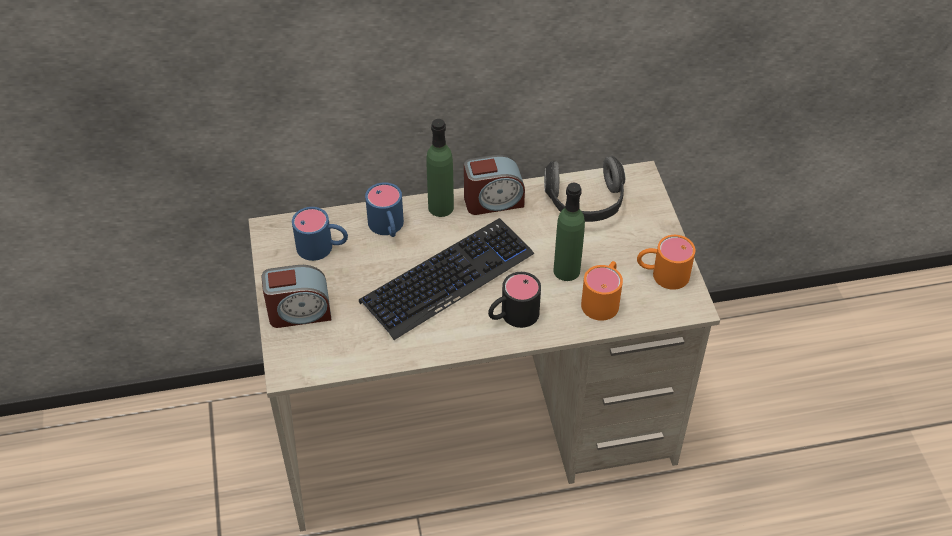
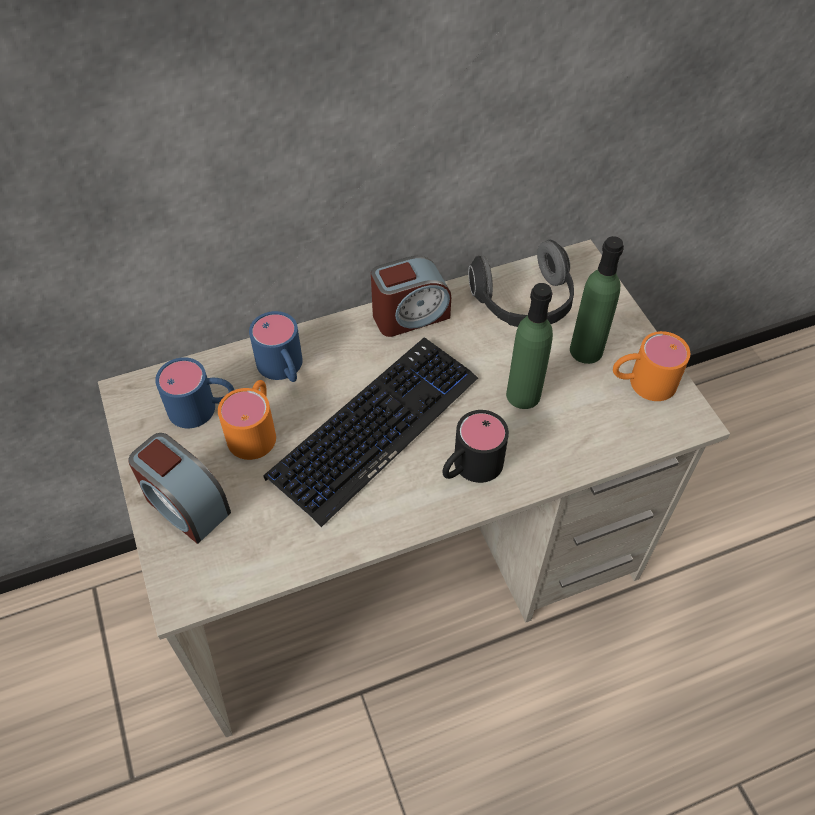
camera: 10 degrees left, 5 degrees up
alarm clock [262,265,332,328] -> alarm clock turned 60 degrees clockwise [128,433,231,544]
green bottle [426,119,454,217] -> green bottle moved to [570,236,624,364]
orange mug [581,261,623,321] -> orange mug moved to [218,380,276,460]

